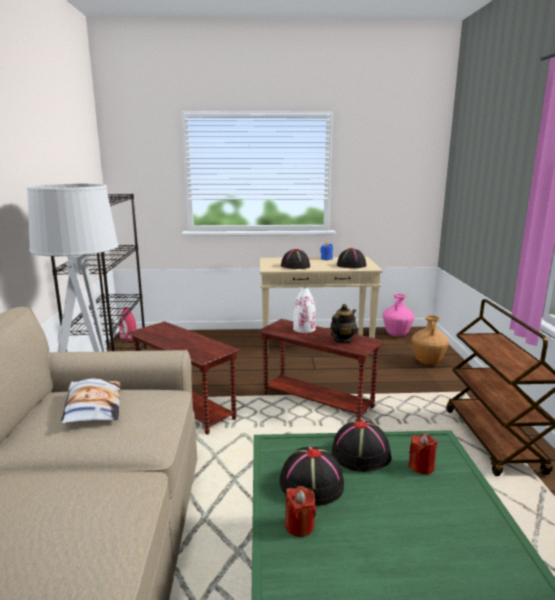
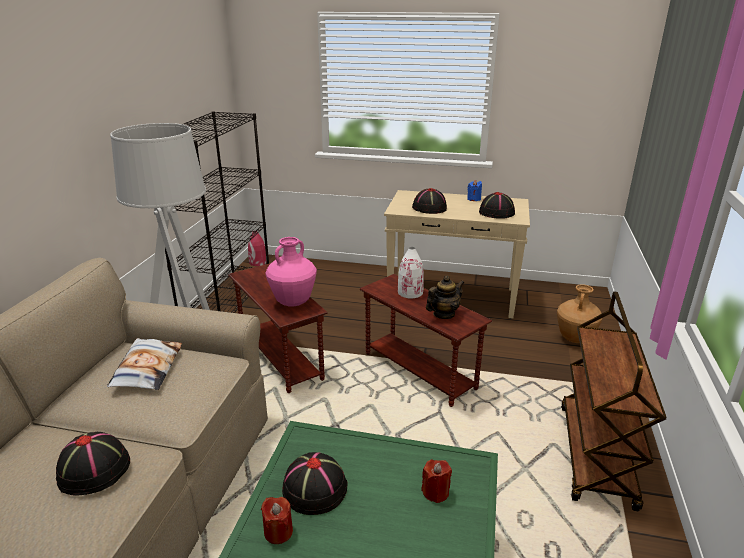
camera: 15 degrees right, 10 degrees up
black hat [332,419,392,472] -> black hat moved to [56,432,130,496]
pink vase [383,294,415,337] -> pink vase moved to [265,237,317,306]

